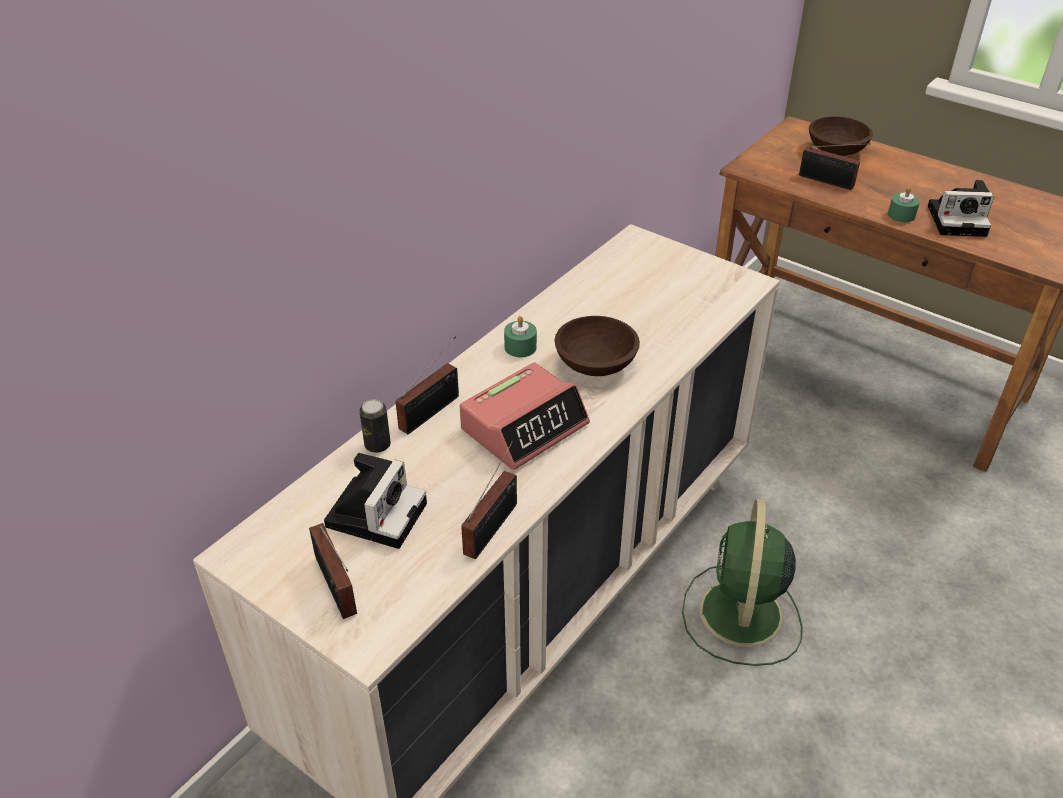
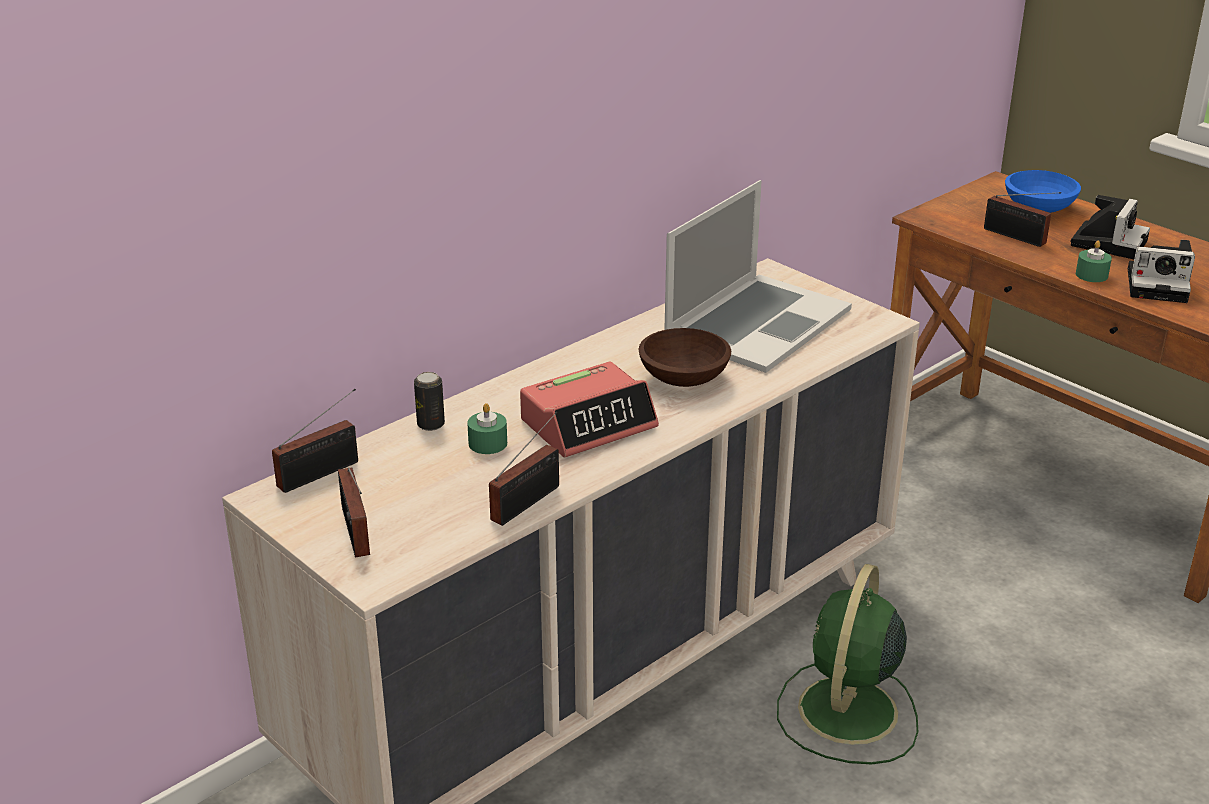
camera: 10 degrees right, 10 degrees down
camera [324,453,427,549] -> camera moved to [1070,195,1150,259]
radio [396,337,459,434] -> radio moved to [272,389,358,493]
green candle [504,316,537,357] -> green candle moved to [467,403,507,454]
brown bowl [809,117,873,156] -> blue bowl [1005,170,1081,213]
none -> laptop [664,180,852,373]

